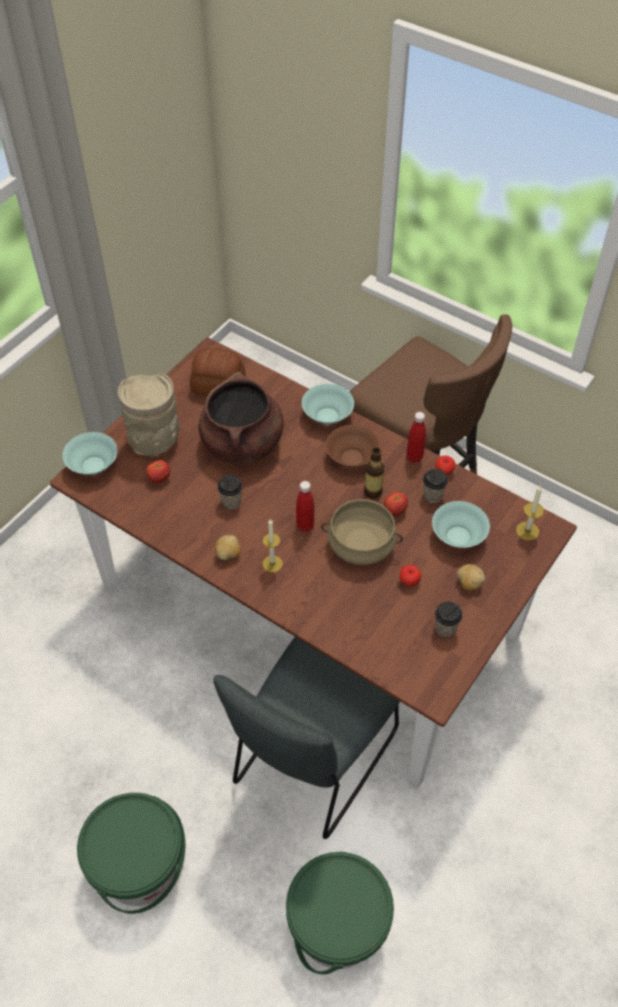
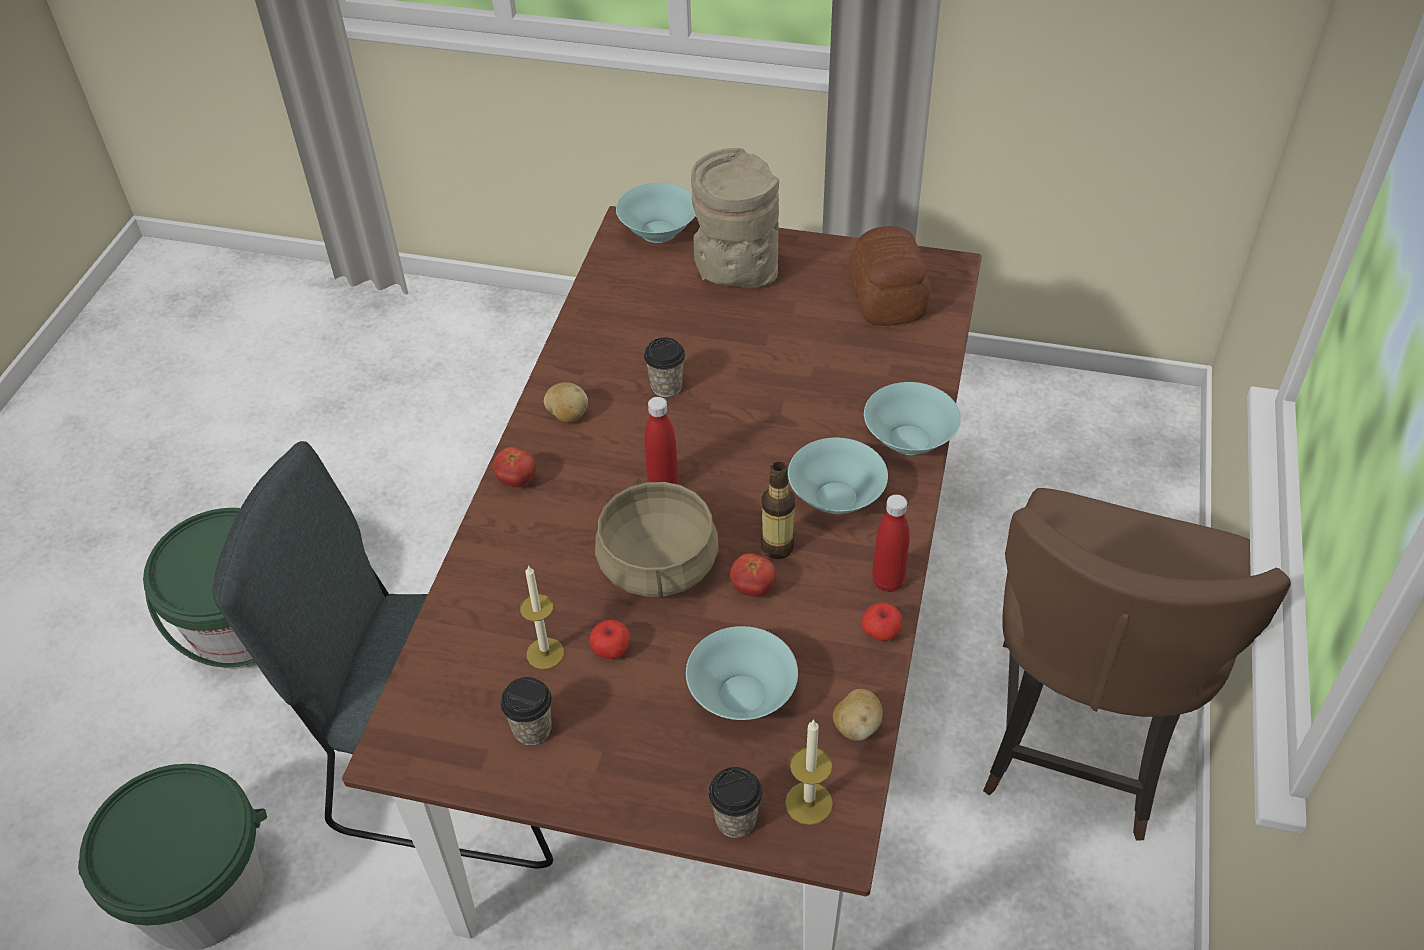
camera: 70 degrees right, 5 degrees down
tomato [146,460,170,483] -> tomato moved to [493,447,536,488]
brown cooking pot [199,372,284,465] -> none
candle [262,519,283,573] -> candle moved to [520,565,564,669]
brown bowl [326,425,380,467] -> turquoise bowl [788,438,888,514]
cup [423,469,448,503] -> cup moved to [708,767,762,838]
potato [457,564,485,591] -> potato moved to [833,689,883,741]

